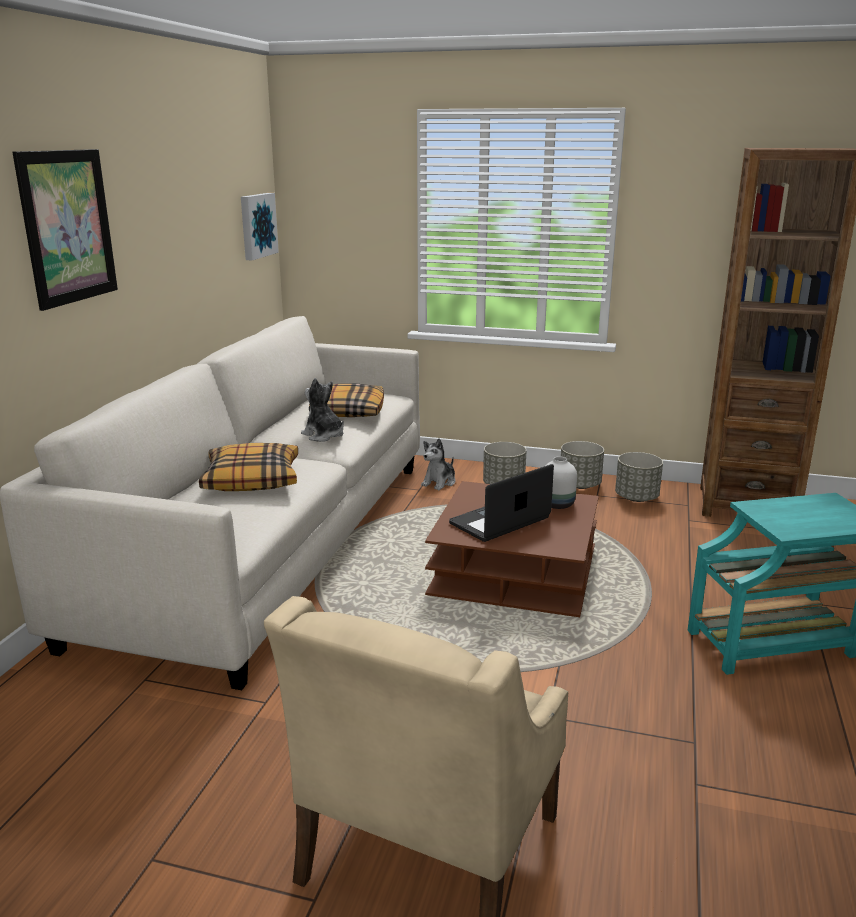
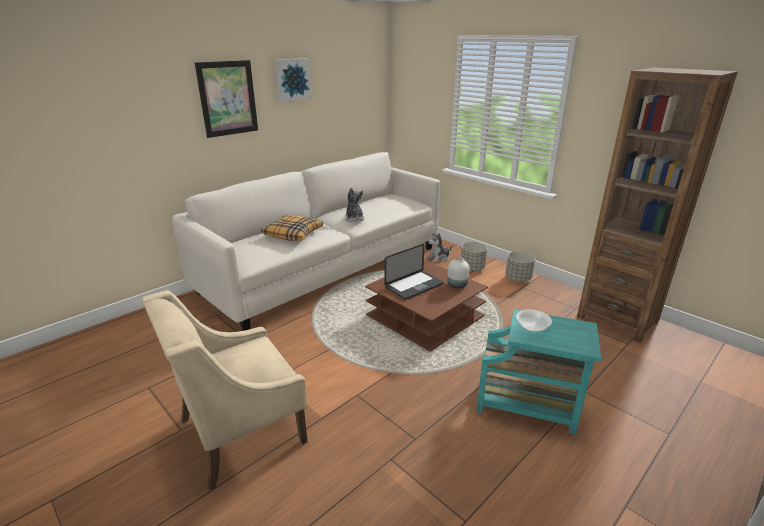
camera: 30 degrees right, 5 degrees up
picture [241,193,279,260] -> picture moved to [275,58,312,102]
pillow [309,383,384,417] -> none
laptop [449,464,554,542] -> laptop turned 150 degrees clockwise [385,244,444,300]
grey planter [615,452,663,502] -> none
none -> bowl [516,309,552,332]

